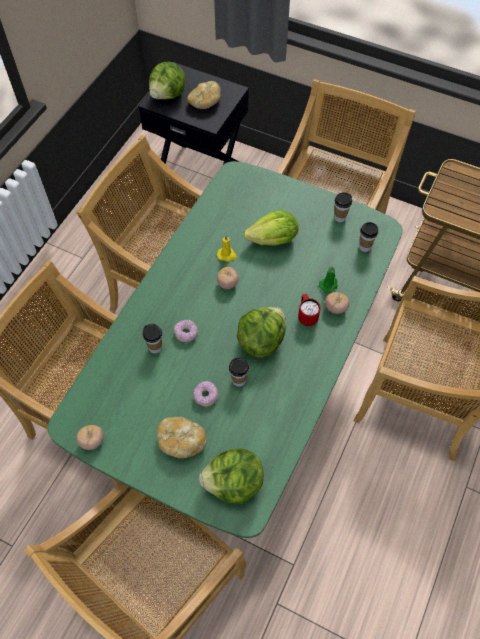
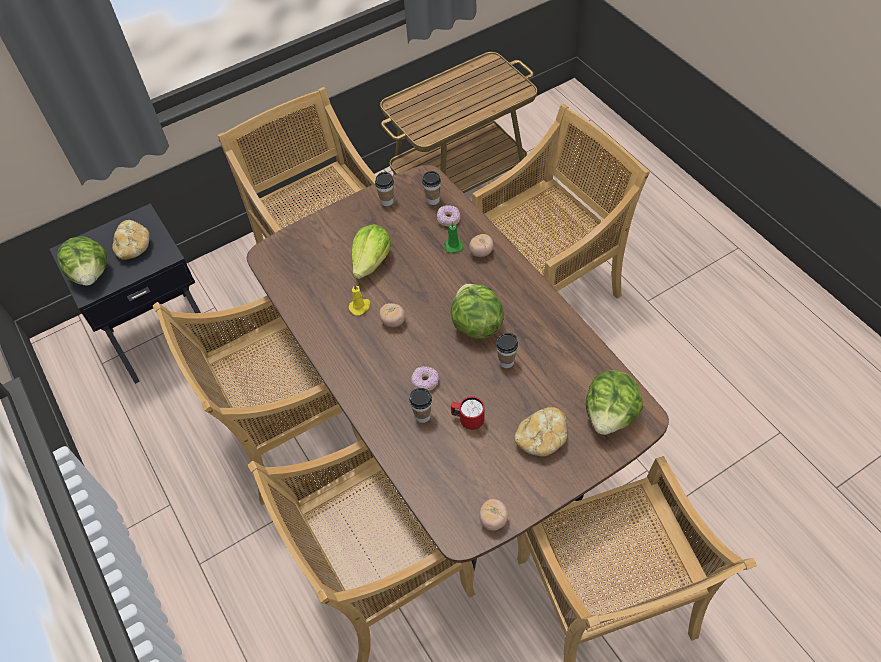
camera: 55 degrees left, 5 degrees down
green dining table [47,161,403,538] -> brown dining table [247,165,669,571]
donut [193,381,218,407] -> donut moved to [437,205,460,227]
red mug [298,294,321,326] -> red mug moved to [451,396,485,430]

